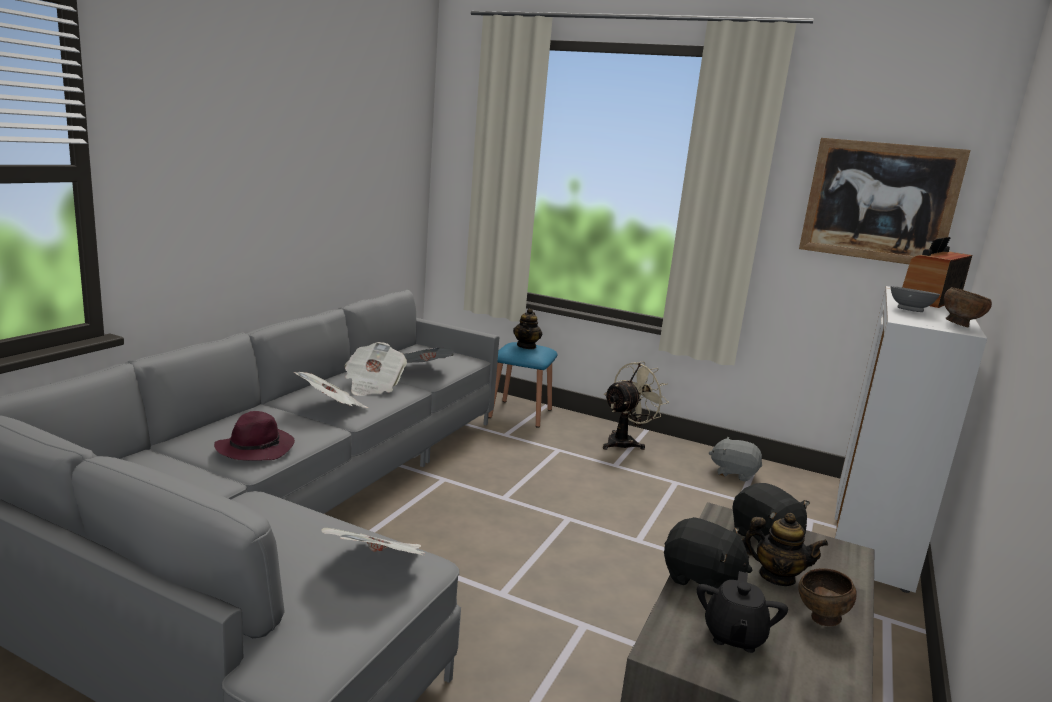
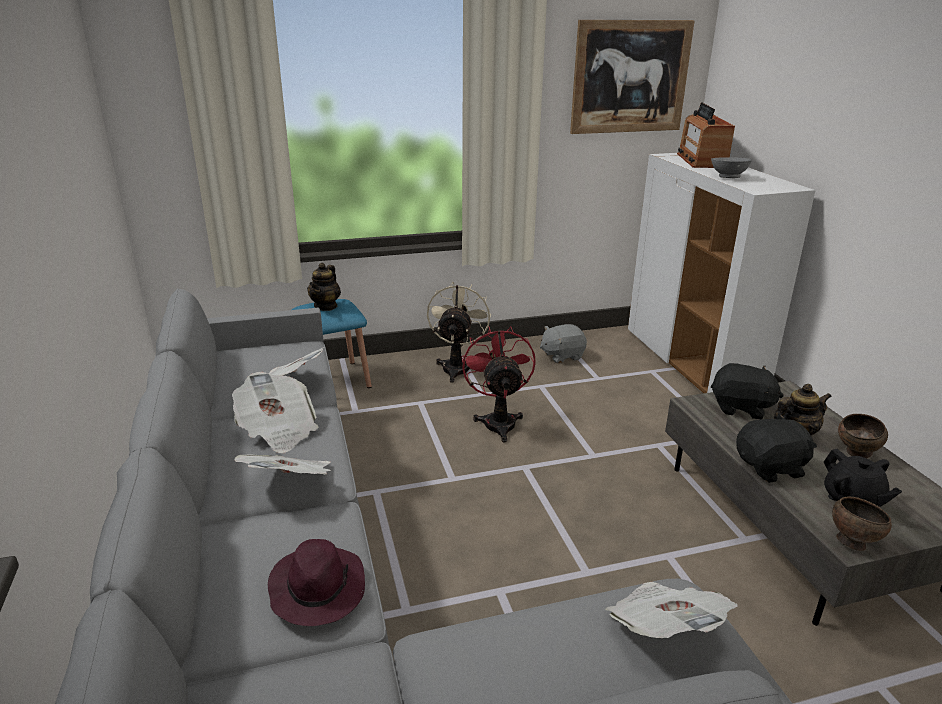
camera: 40 degrees left, 10 degrees up
teapot [513,308,542,349] -> teapot turned 45 degrees clockwise [307,263,341,311]
brown bowl [944,287,992,328] -> brown bowl moved to [832,497,892,551]
none -> red fan [461,326,536,443]

